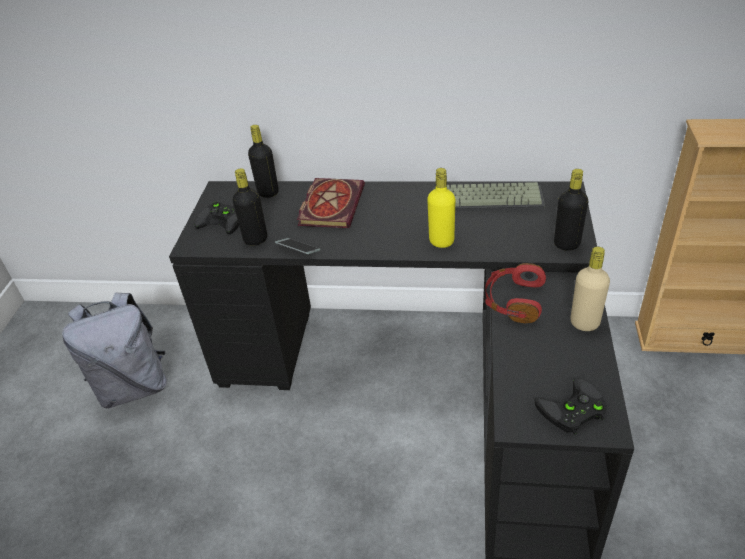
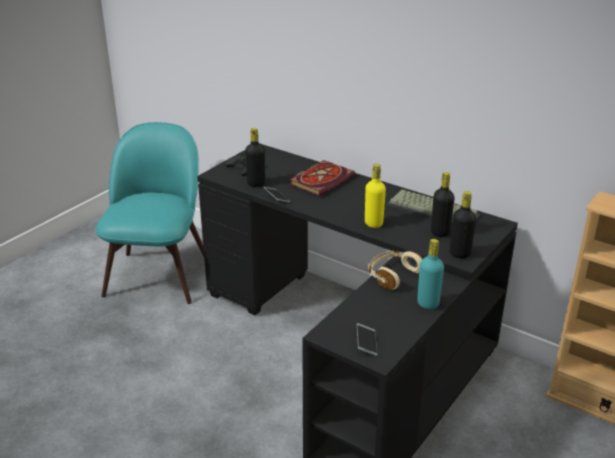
camera: 25 degrees right, 10 degrees down
grey backpack [62,293,167,409] -> turquoise chair [95,122,204,304]
black bottle [248,125,279,198] -> black bottle moved to [431,172,455,237]
red headphones [485,263,546,323] -> beige headphones [368,251,423,290]
black game controller [535,378,607,435] -> phone [357,323,377,356]
beige bottle [570,247,610,331] -> turquoise bottle [417,239,444,309]

